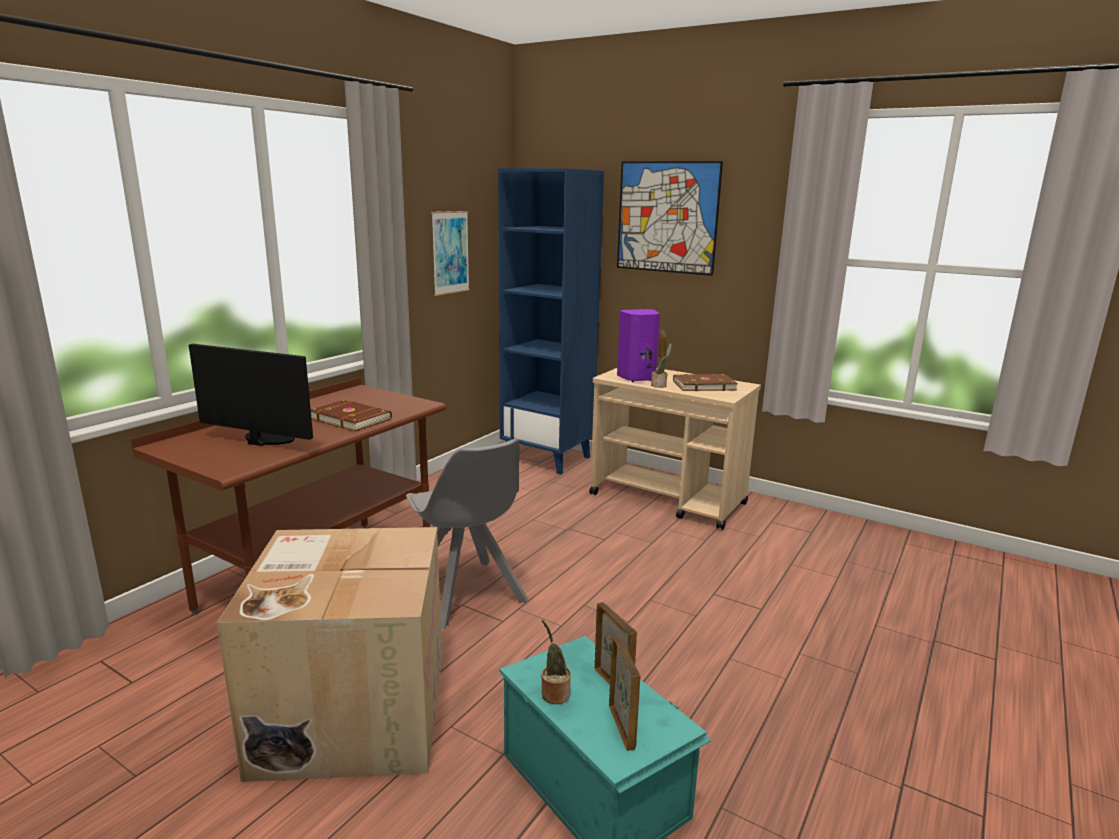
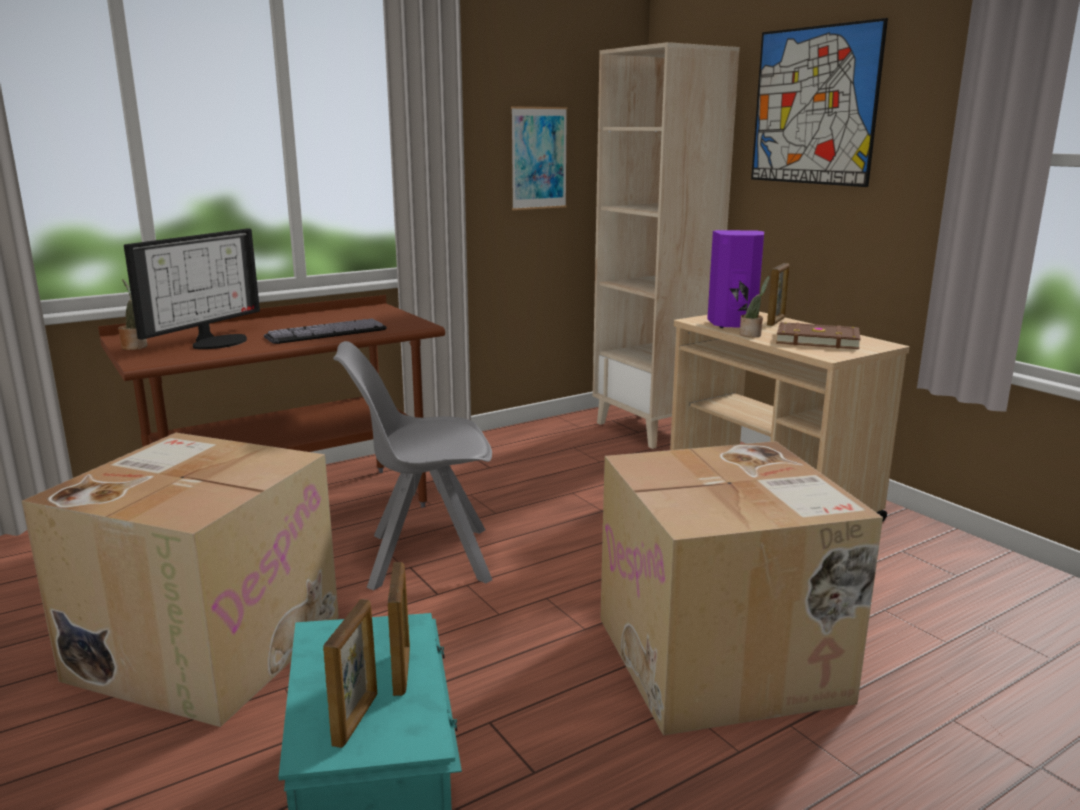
camera: 25 degrees right, 0 degrees up
monitor [189,344,313,446] -> monitor turned 75 degrees clockwise [124,228,260,349]
brown book [311,399,392,431] -> keyboard [264,319,387,344]
grey chair [406,439,528,629] -> grey chair turned 90 degrees clockwise [333,341,492,590]
blue bookcase [498,168,604,475] -> beige bookcase [593,42,740,449]
potted plant [541,620,571,704] -> potted plant moved to [118,279,148,350]
none -> cardboard box [600,441,883,736]

